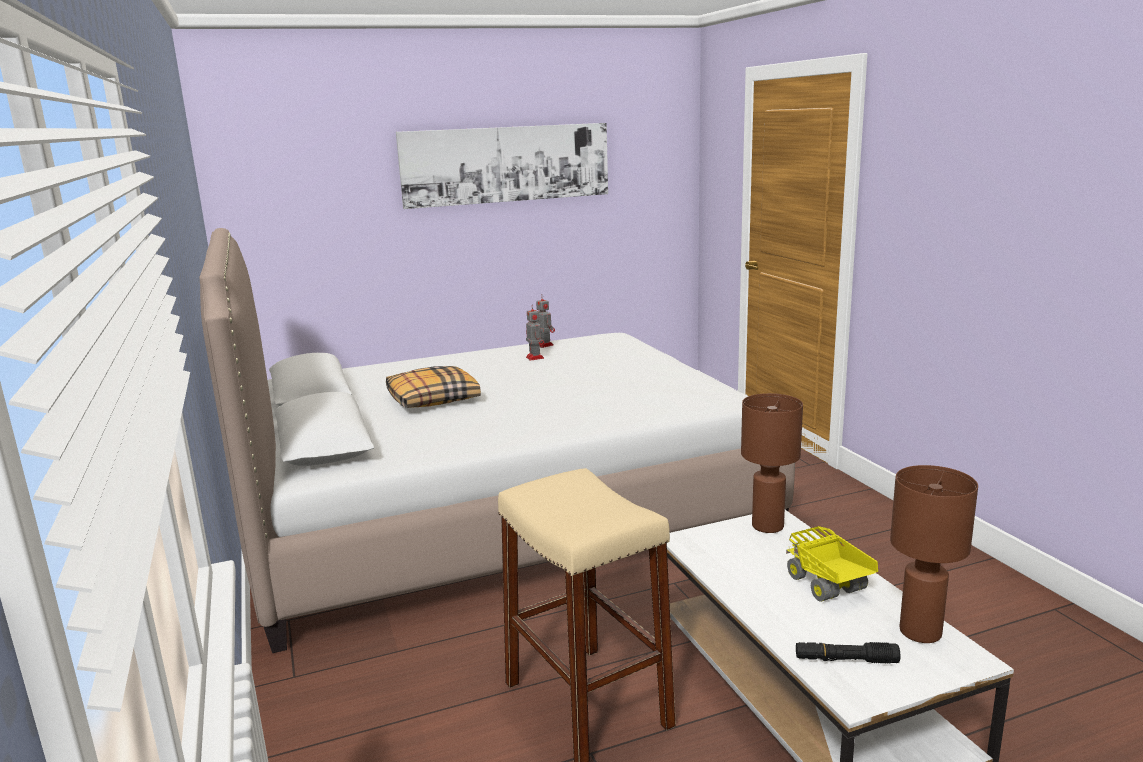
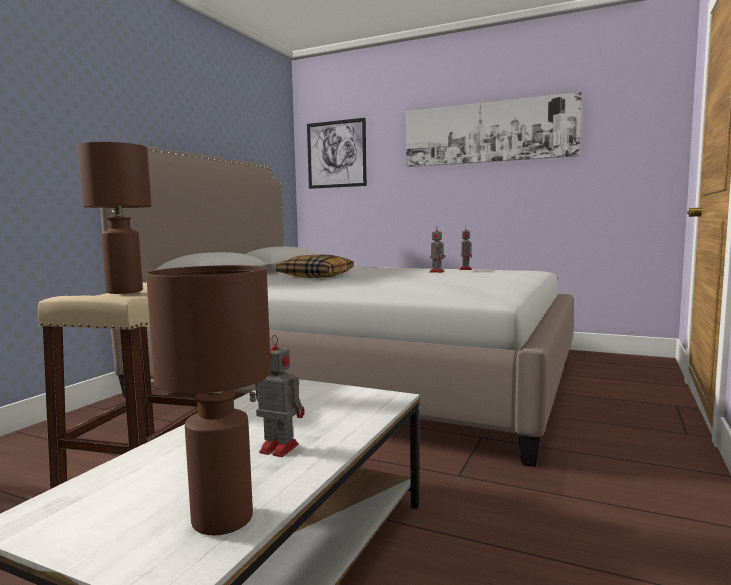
camera: 45 degrees right, 10 degrees down
brown table lamp [741,393,803,533] -> brown table lamp moved to [78,142,152,294]
toy truck [786,526,878,602] -> toy robot [249,335,305,457]
black flashlight [796,642,900,664] -> none
none -> picture [307,118,367,189]

